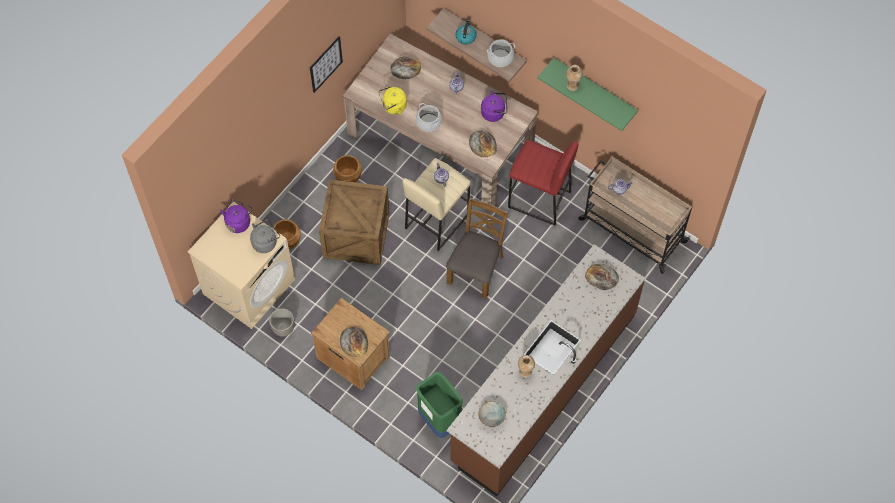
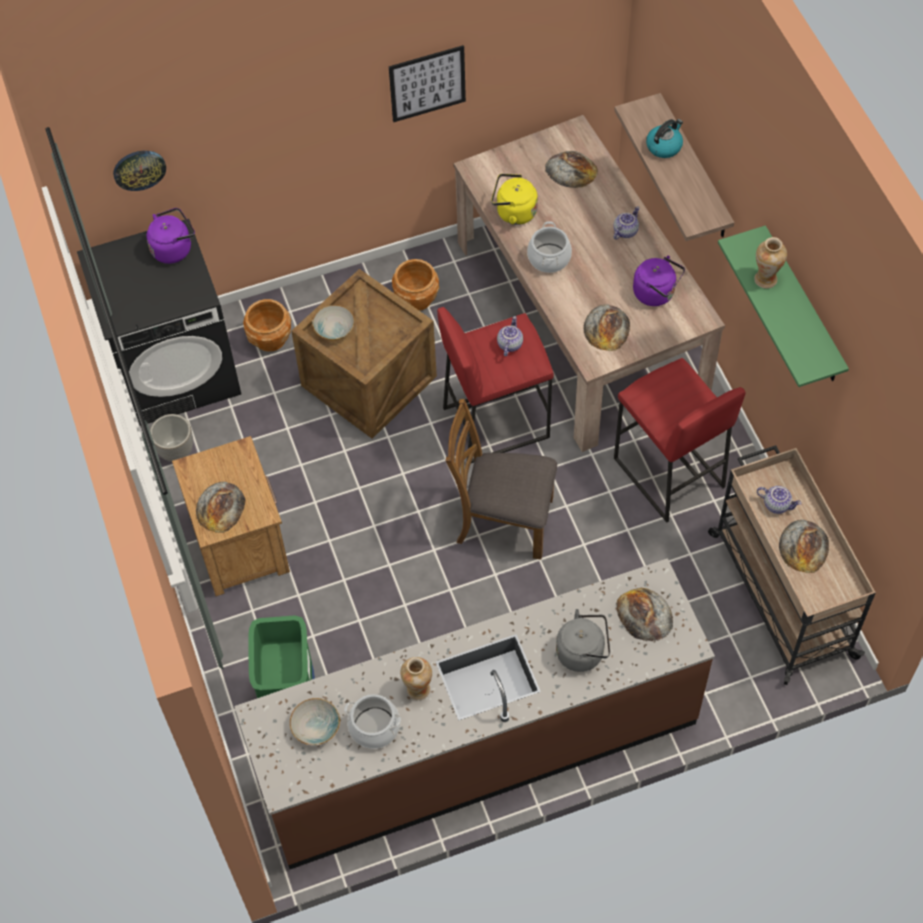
camera: 35 degrees right, 5 degrees down
beige washing machine [188,201,295,329] -> black washing machine [77,219,241,426]
grey kettle [250,219,280,253] -> grey kettle moved to [556,609,610,672]
beige stool [402,158,471,251] -> red stool [437,307,554,463]
brown chair [446,197,508,299] -> brown chair turned 135 degrees counterclockwise [445,399,557,560]
cooking pot [487,40,515,67] -> cooking pot moved to [344,694,401,749]
none -> wall clock [113,151,166,191]
none -> bowl [312,305,355,340]
none -> bread [779,520,829,573]

